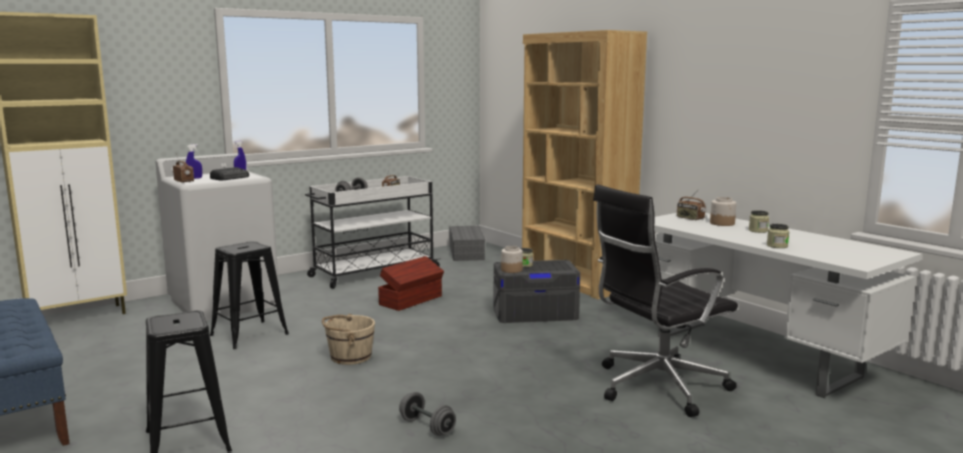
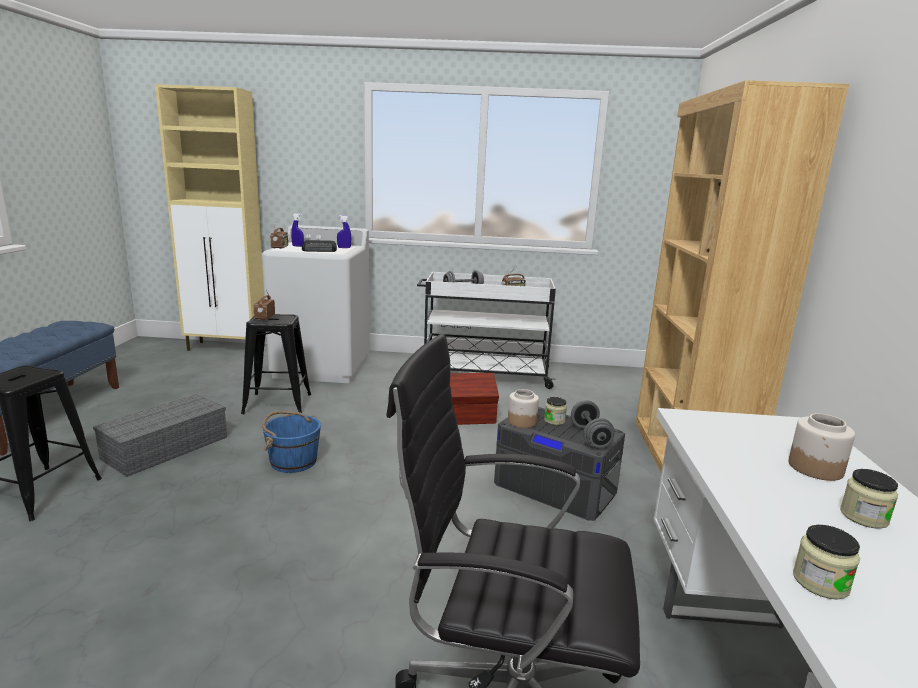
camera: 40 degrees right, 5 degrees up
beige bucket [322,314,375,365] -> blue bucket [262,411,321,473]
grey dumbbell [399,392,456,436] -> grey dumbbell moved to [571,400,615,448]
grey storage box [449,226,485,261] -> grey storage box moved to [93,394,227,477]
radio [677,189,705,221] -> radio moved to [253,290,275,320]

